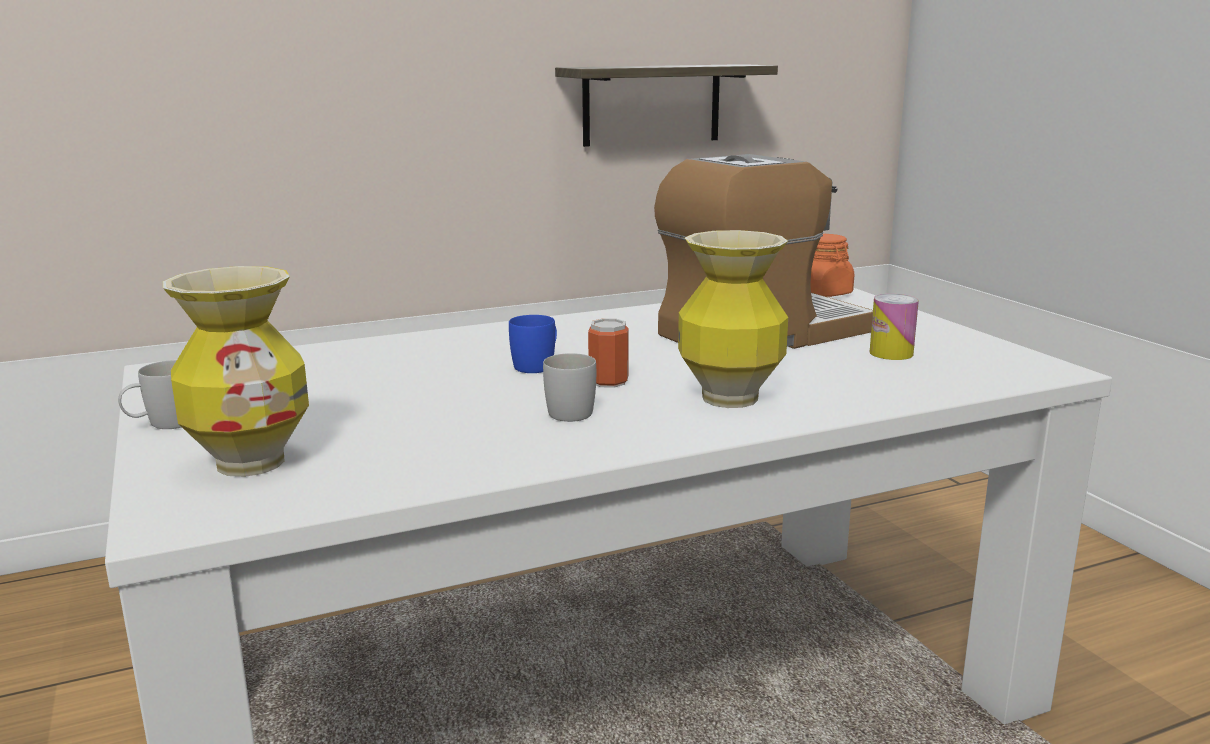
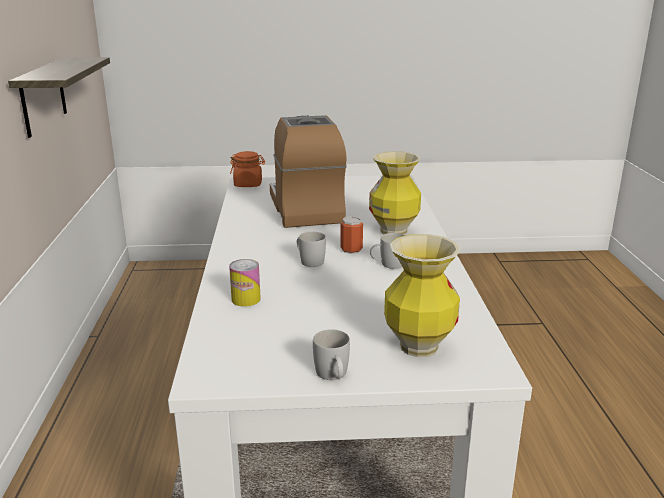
camera: 70 degrees left, 5 degrees up
blue mug [509,315,557,373] -> white mug [297,232,326,267]
can [870,294,919,360] -> can moved to [229,259,261,307]

